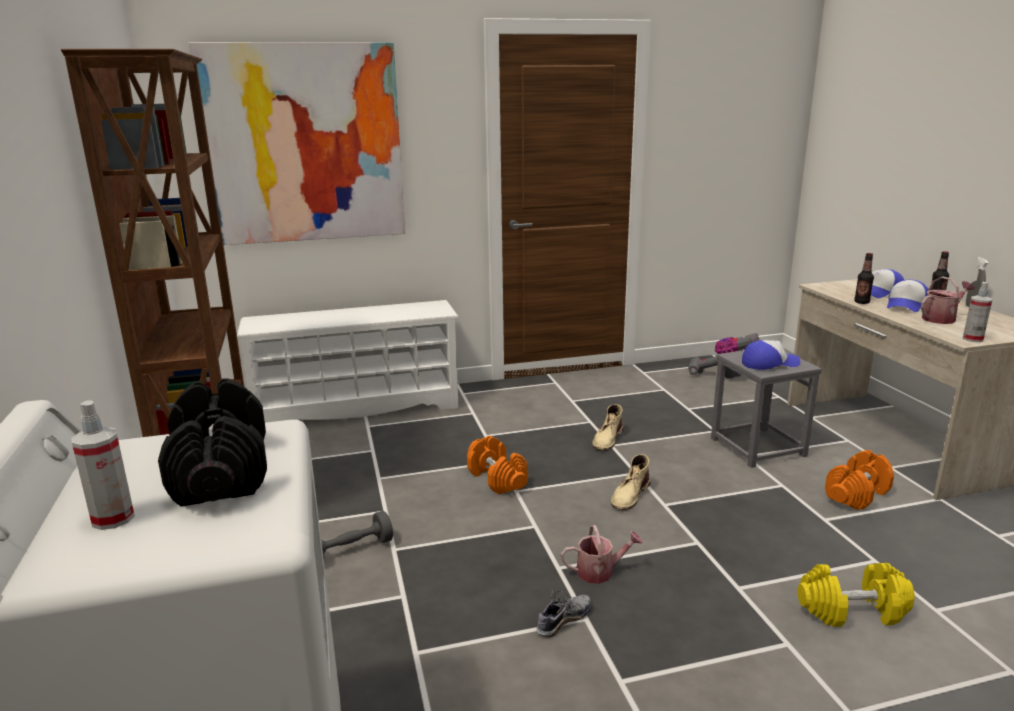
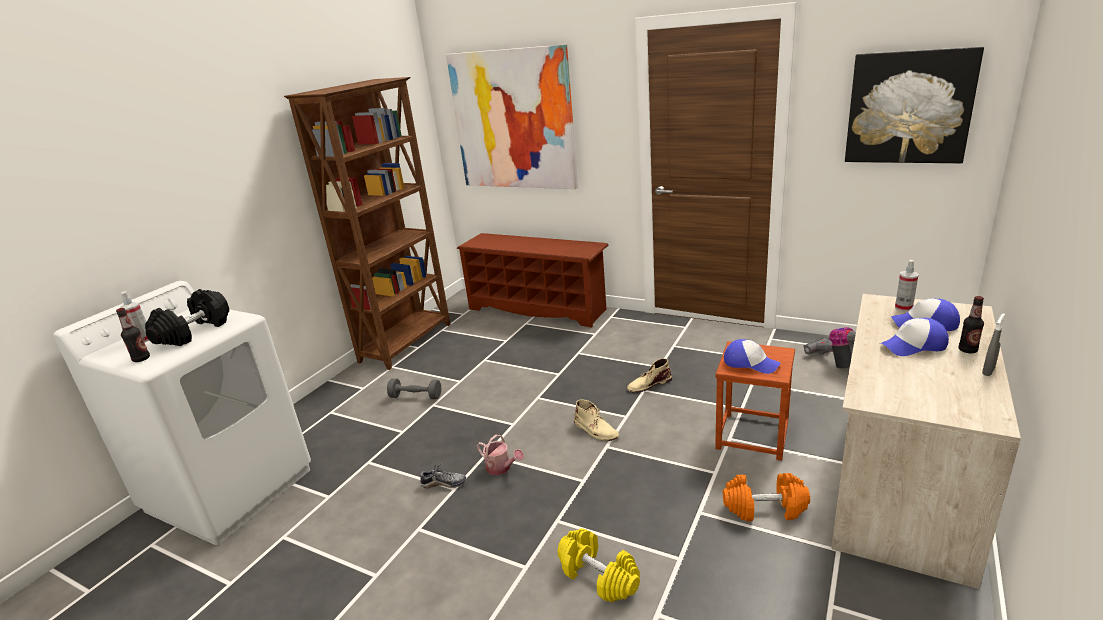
camera: 45 degrees right, 5 degrees up
white shoe rack [237,300,460,423] -> brown shoe rack [457,233,609,327]
orange dumbbell [467,436,528,494] -> none
beige boot [611,454,650,510] -> beige boot turned 120 degrees counterclockwise [574,399,619,441]
grey stool [711,350,822,468] -> brown stool [715,341,795,461]
bottle [854,253,874,304] -> bottle moved to [116,308,150,362]
watering can [921,276,975,324] -> none
spray bottle [963,282,992,342] -> spray bottle moved to [895,260,919,312]
none -> picture [845,47,984,164]

